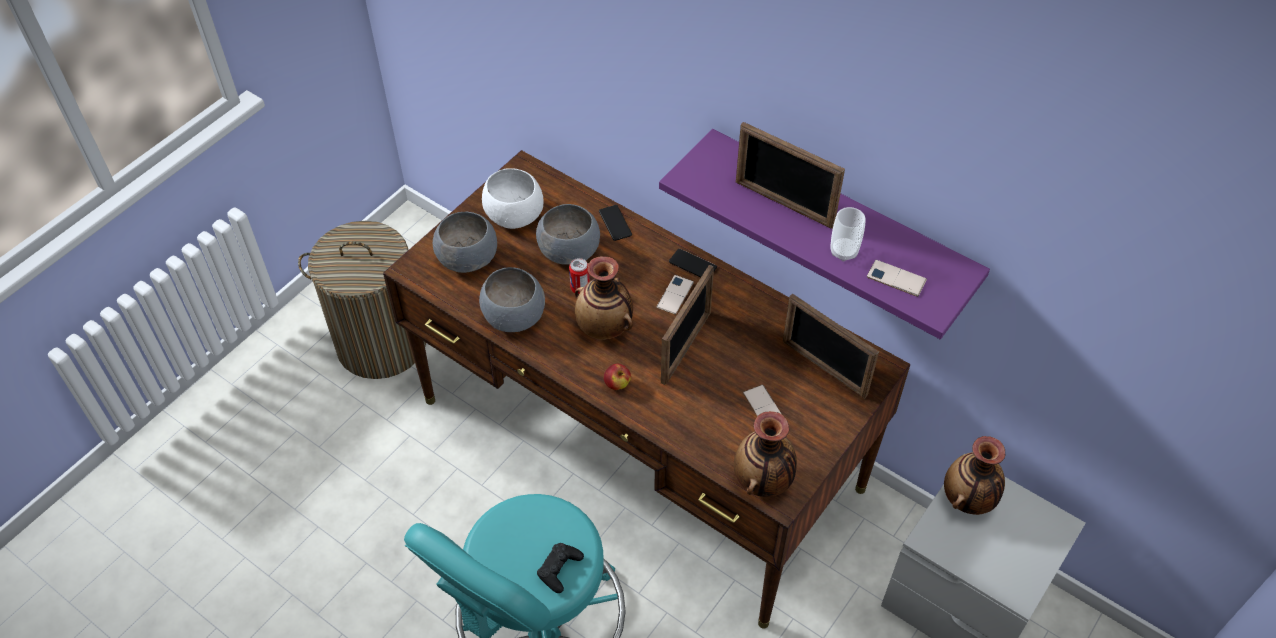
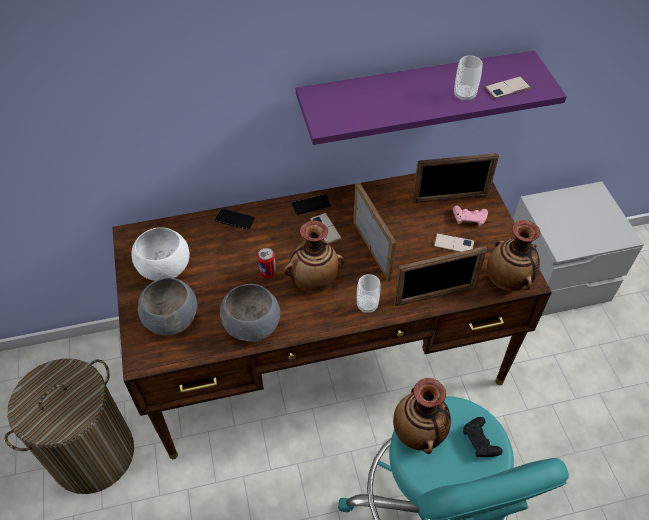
camera: 50 degrees left, 0 degrees up
grey bowl [536,204,600,265] -> none
apple [604,363,631,390] -> cup [357,274,381,313]
picture frame [736,122,845,229] -> picture frame moved to [394,246,487,306]
vase [944,436,1005,515] -> vase moved to [393,378,451,454]
none -> pink game controller [453,206,488,226]

